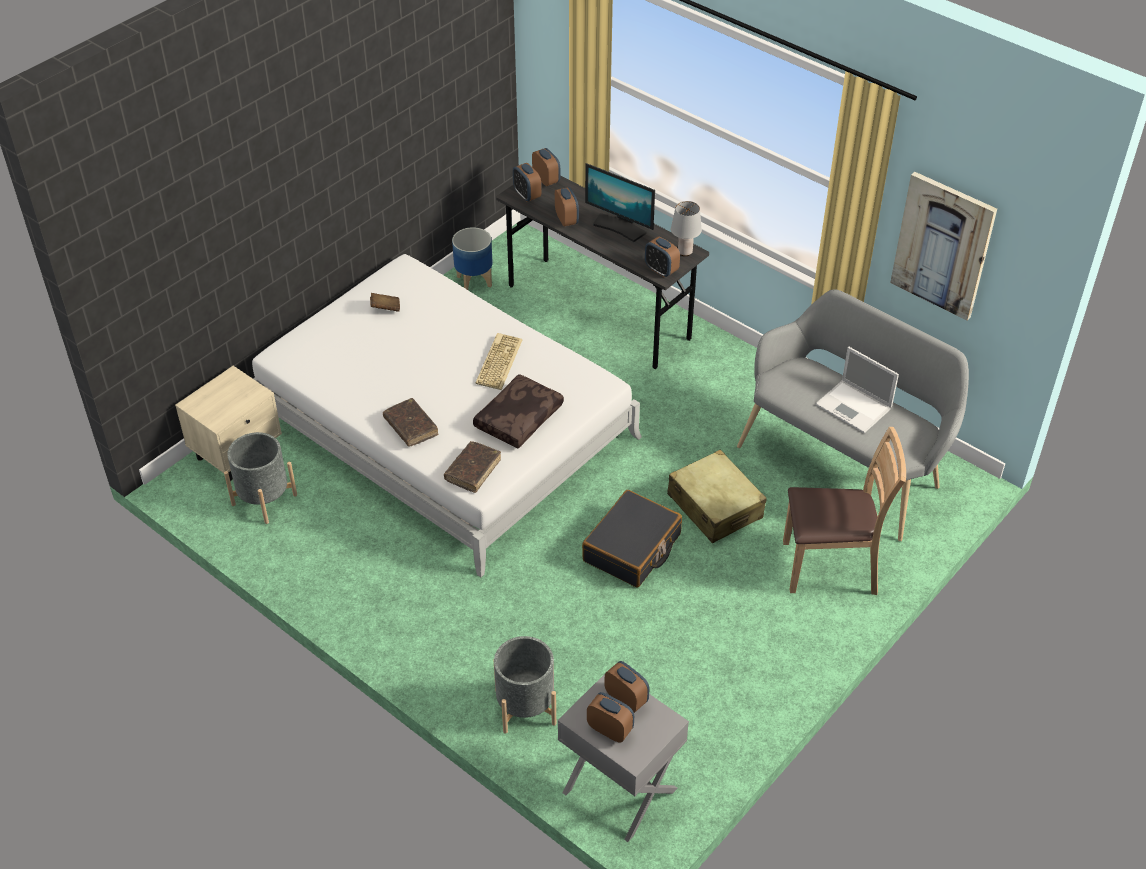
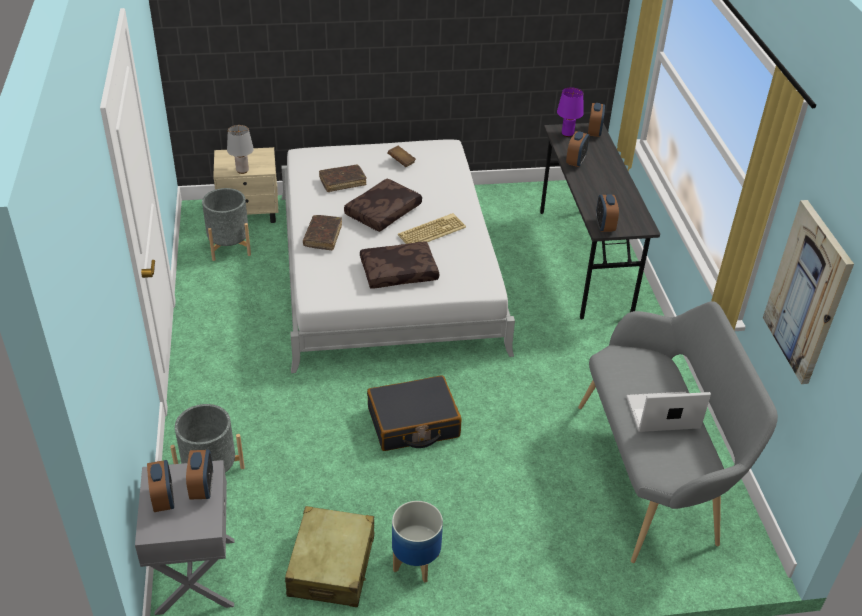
camera: 40 degrees right, 5 degrees down
brown book [444,441,501,493] -> brown book moved to [319,165,367,192]
planter [452,227,493,290] -> planter moved to [392,501,443,583]
alarm clock [513,163,541,202] -> purple table lamp [557,88,583,137]
monitor [585,163,655,242] -> none
beige suitcase [667,449,767,543] -> beige suitcase moved to [285,506,374,607]
grey table lamp [671,201,702,256] -> grey table lamp moved to [227,125,254,174]
brown chair [783,427,906,595] -> none
laptop [815,347,899,433] -> laptop turned 90 degrees clockwise [626,392,711,432]
none -> brown pillow [344,178,422,232]

